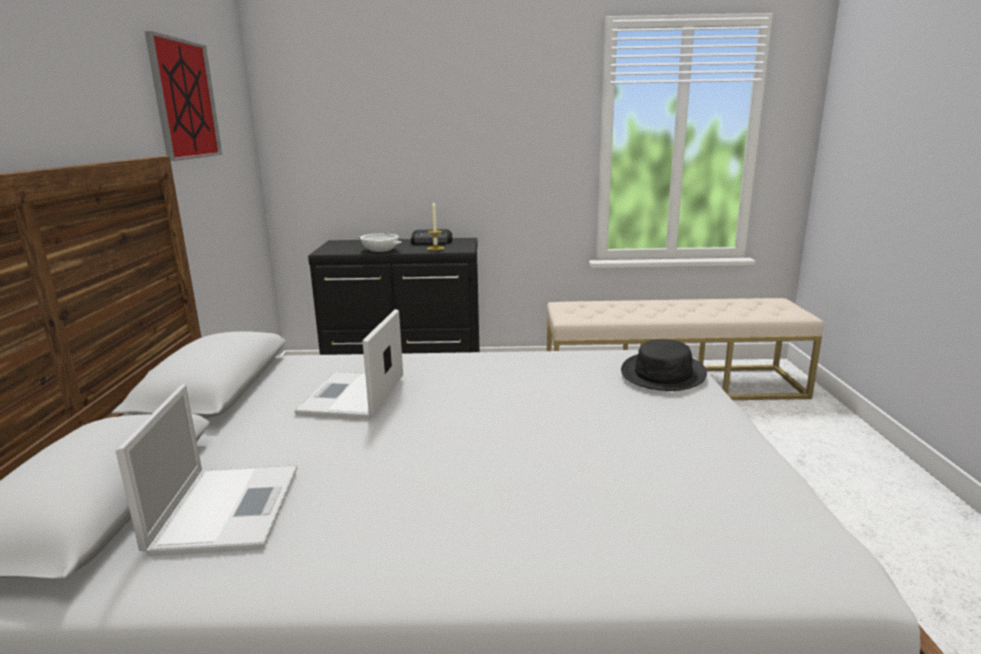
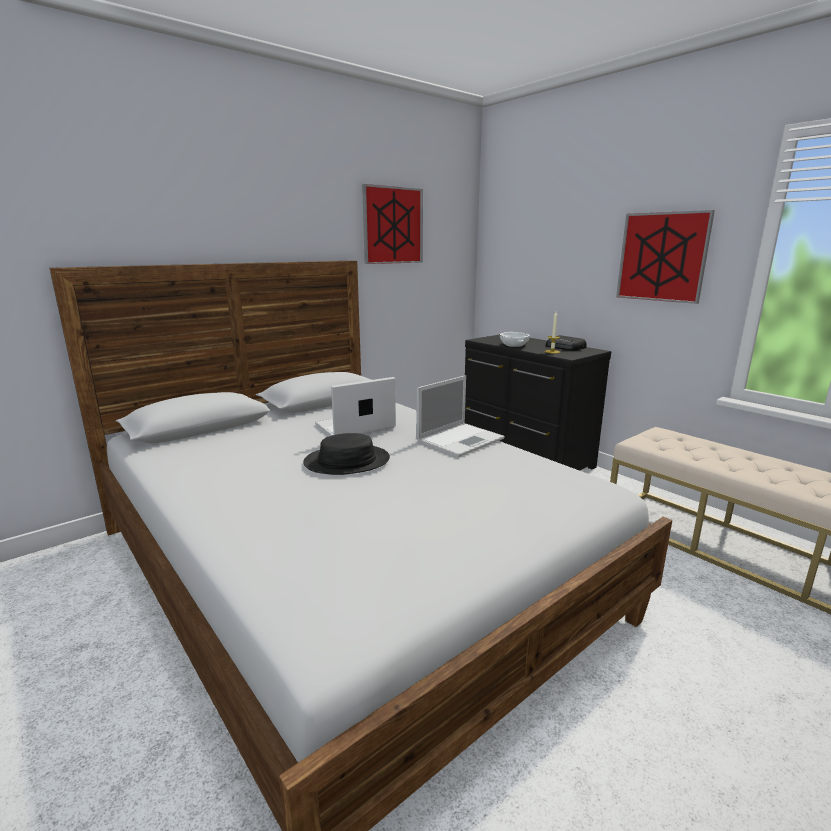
camera: 50 degrees right, 0 degrees up
laptop [116,384,298,556] -> laptop moved to [416,375,505,457]
black hat [621,339,707,391] -> black hat moved to [303,433,390,475]
none -> picture [616,210,715,304]

